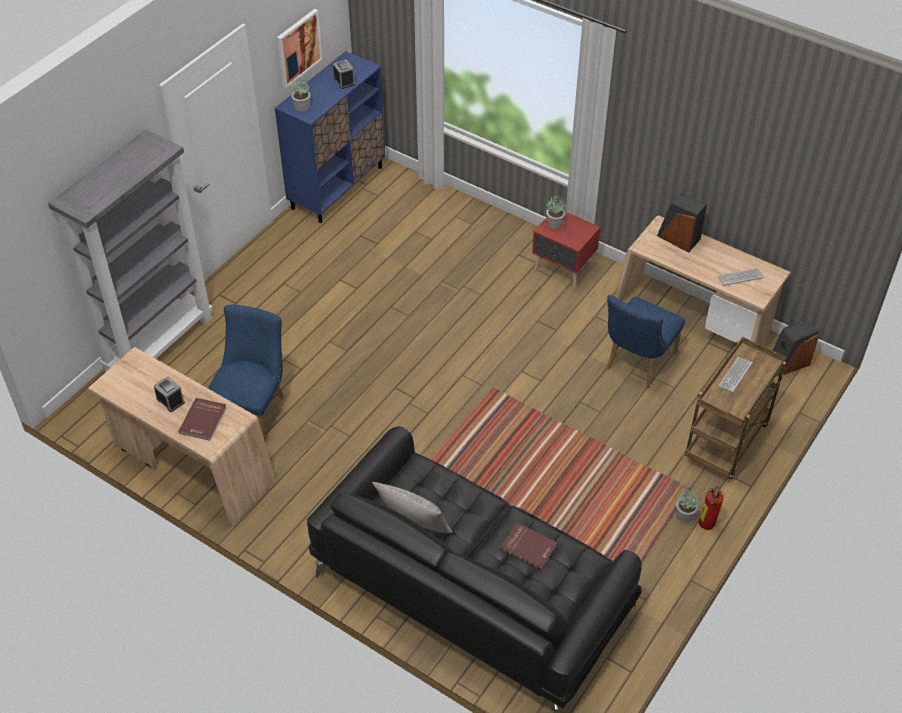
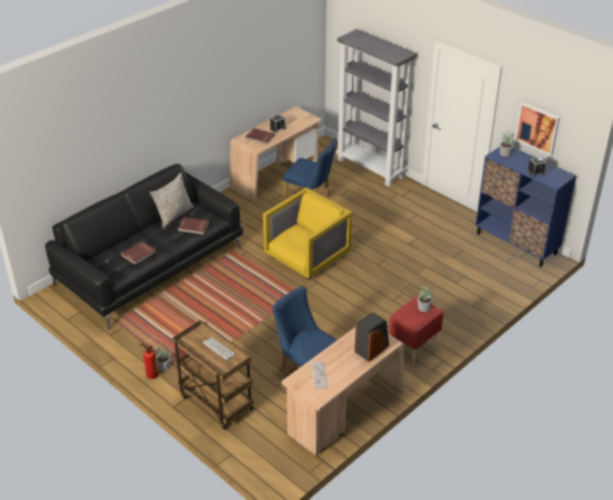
camera: 100 degrees right, 10 degrees down
speaker [773,318,819,376] -> none
none -> red book [178,217,210,235]
none -> yellow armchair [263,187,352,280]

